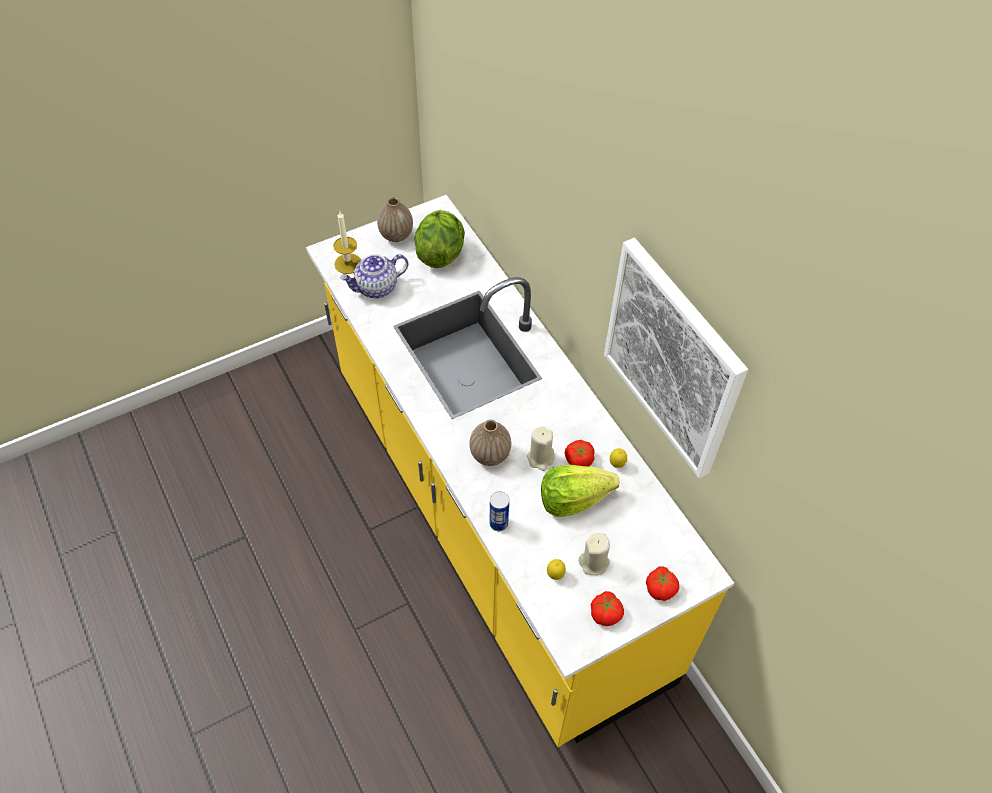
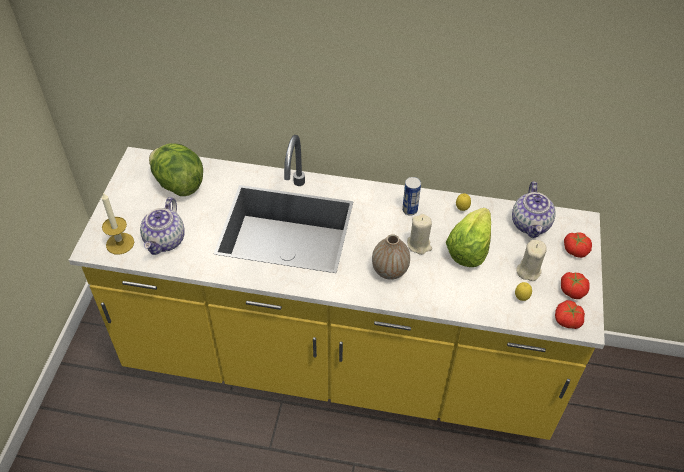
camera: 50 degrees left, 5 degrees down
vase [377,197,413,242] -> none
can [489,491,509,531] -> can moved to [402,177,421,216]
tomato [565,440,595,466] -> tomato moved to [555,300,585,329]
picture [604,238,748,478] -> none
none -> teapot [512,182,556,238]

